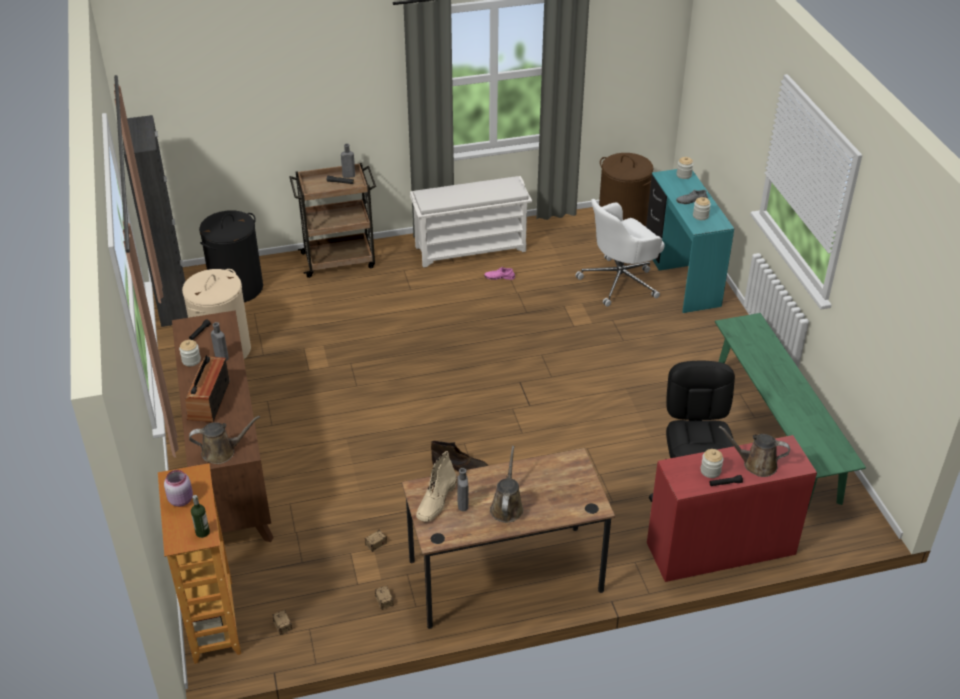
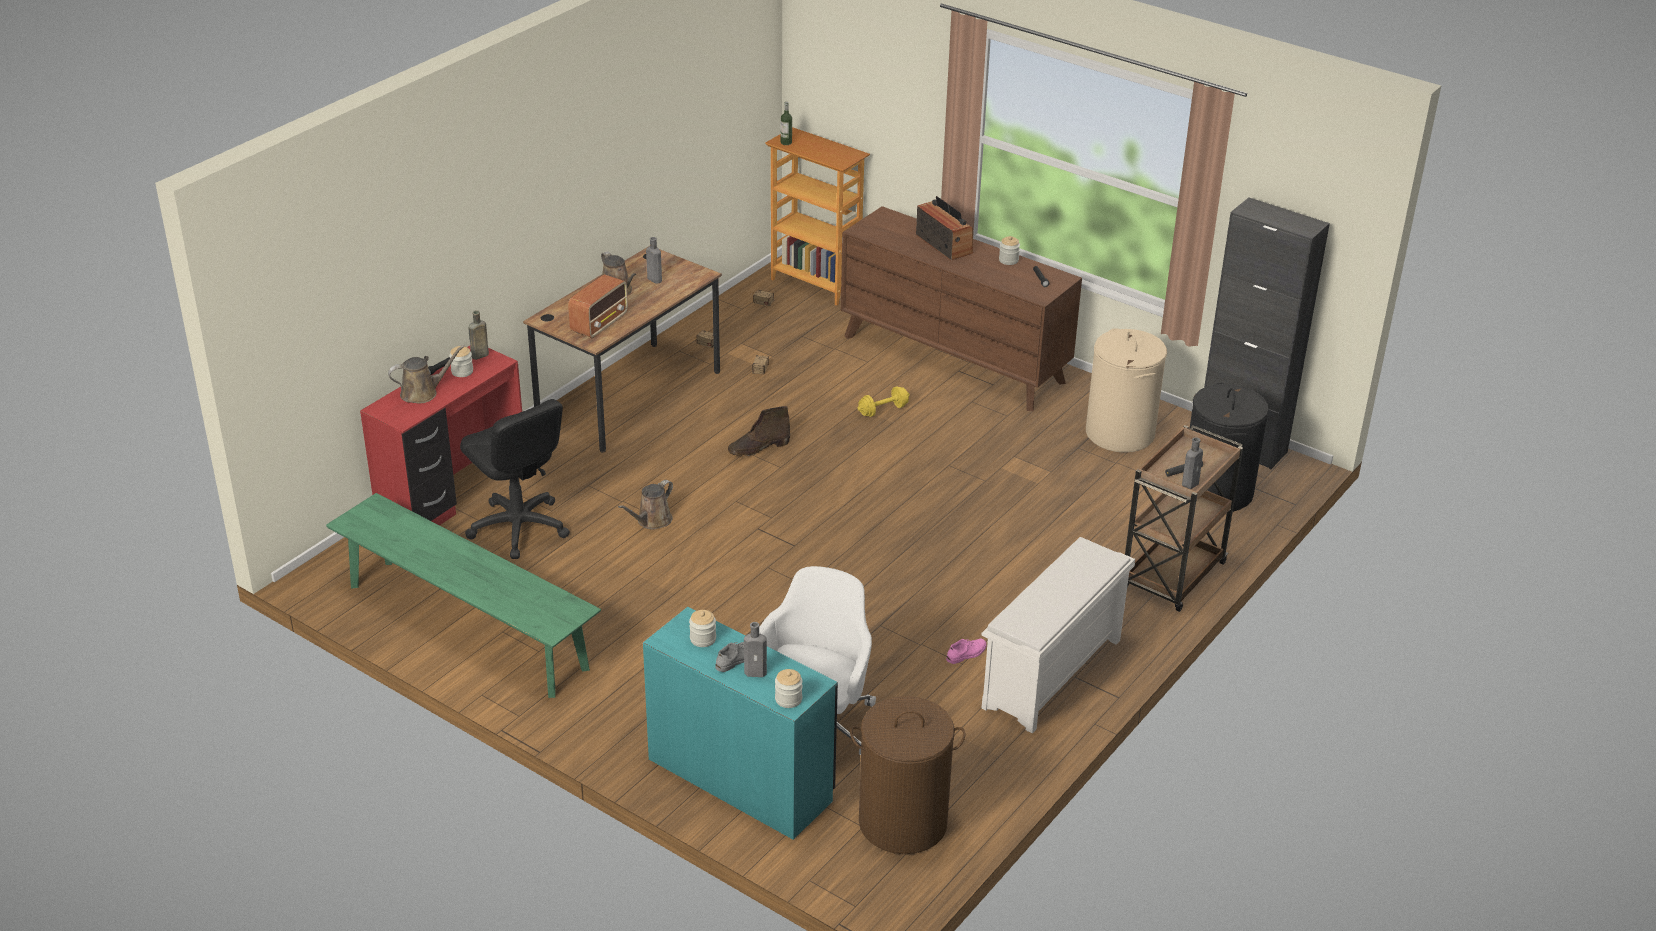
camera: 140 degrees right, 5 degrees down
pink jar [164,470,193,507] -> none
brown watering can [189,416,260,464] -> brown watering can moved to [618,480,673,530]
grey bottle [211,322,229,361] -> grey bottle moved to [744,622,767,677]
beige boot [416,451,457,522] -> none
none -> brown bottle [468,310,489,360]
none -> radio [568,274,628,338]
none -> yellow dumbbell [858,387,909,417]

